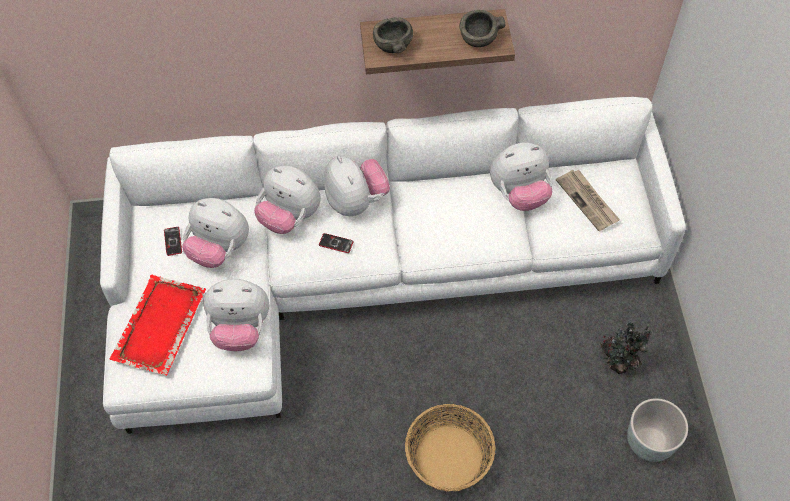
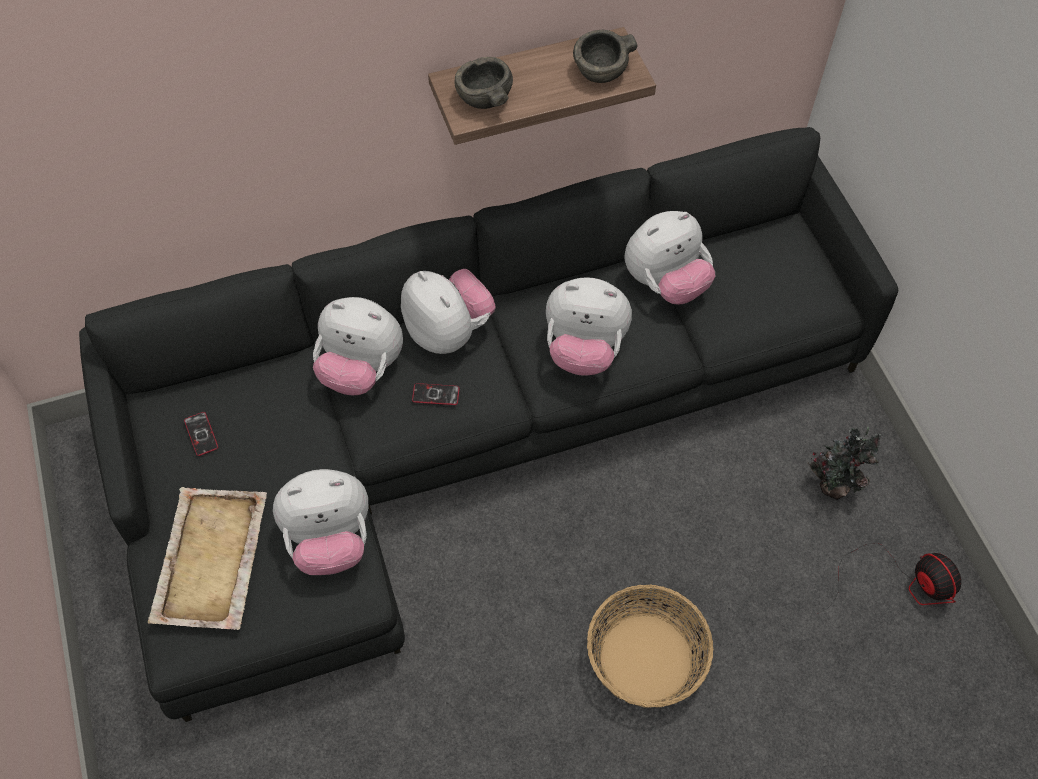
camera: 15 degrees left, 0 degrees up
white sofa [100,97,686,434] -> black sofa [79,127,898,722]
red tray [110,275,206,376] -> beige tray [148,487,267,630]
plush toy [182,198,249,268] -> plush toy moved to [546,277,632,376]
newspaper [556,170,620,231] -> none
grey planter [627,398,688,462] -> fan [817,543,961,614]

